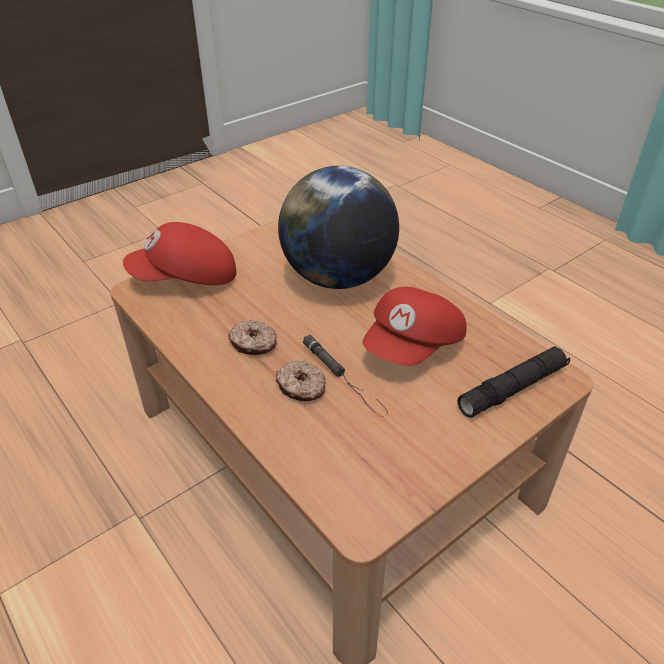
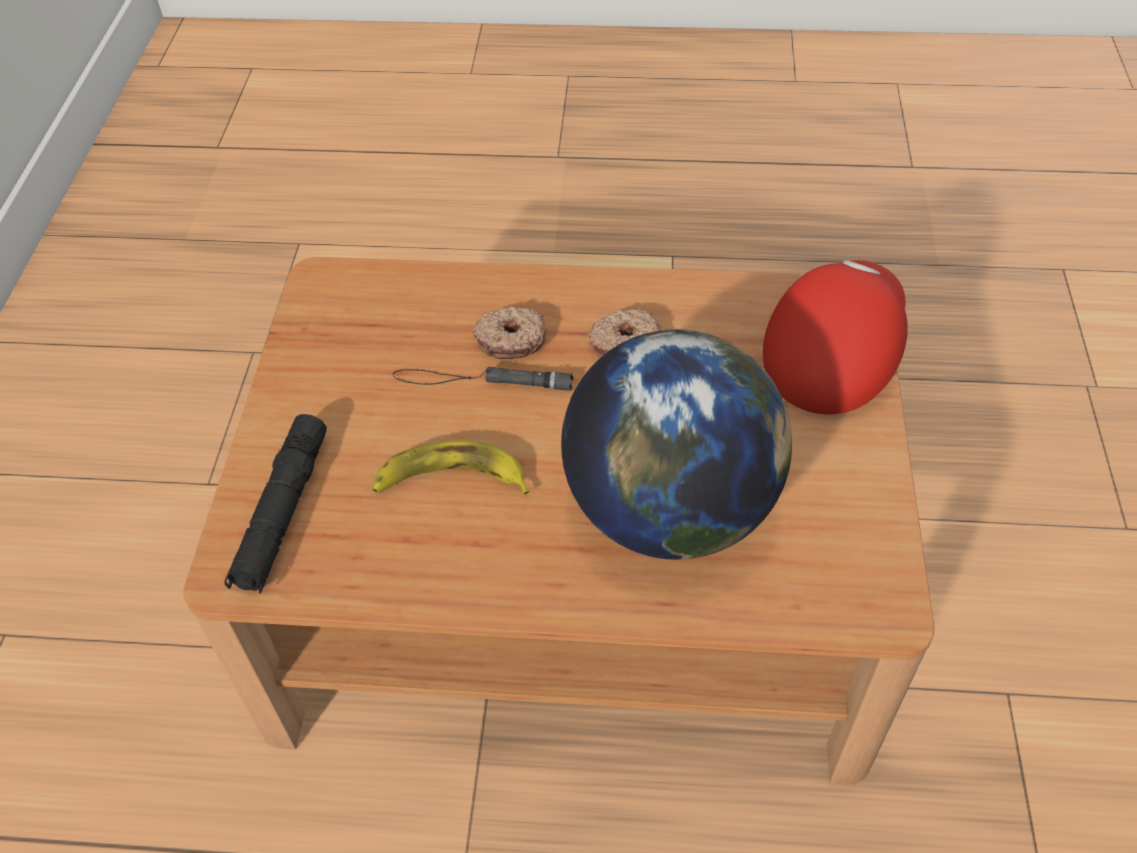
camera: 135 degrees right, 10 degrees up
red cap [363,287,467,366] -> banana [372,440,530,495]

